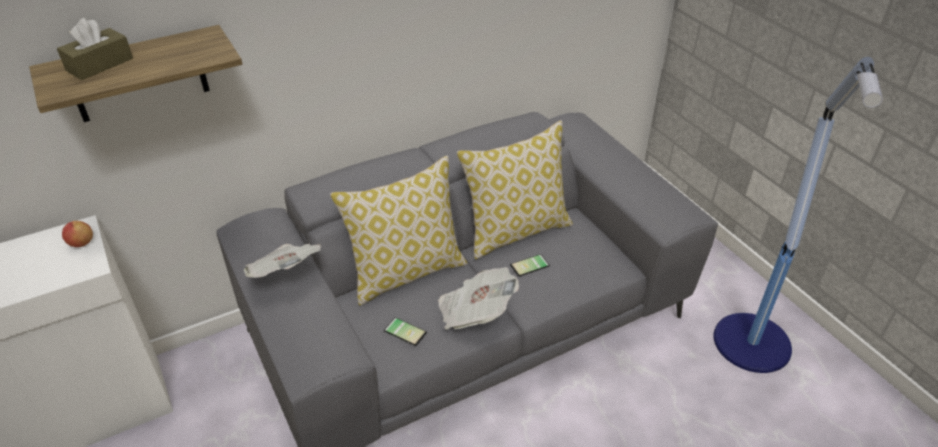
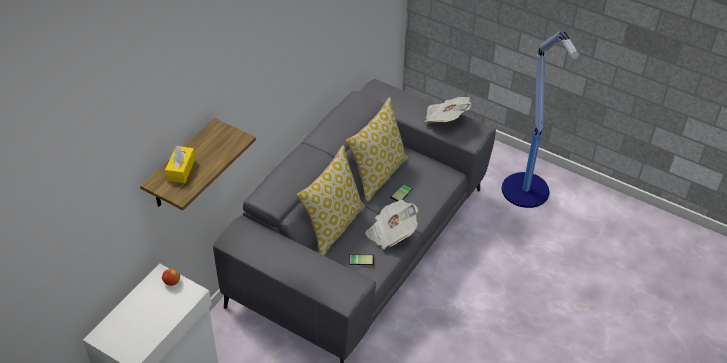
camera: 30 degrees left, 5 degrees up
brown tissue box [57,18,133,80] -> yellow tissue box [165,146,195,183]
newspaper [244,244,321,278] -> newspaper moved to [425,97,471,123]

